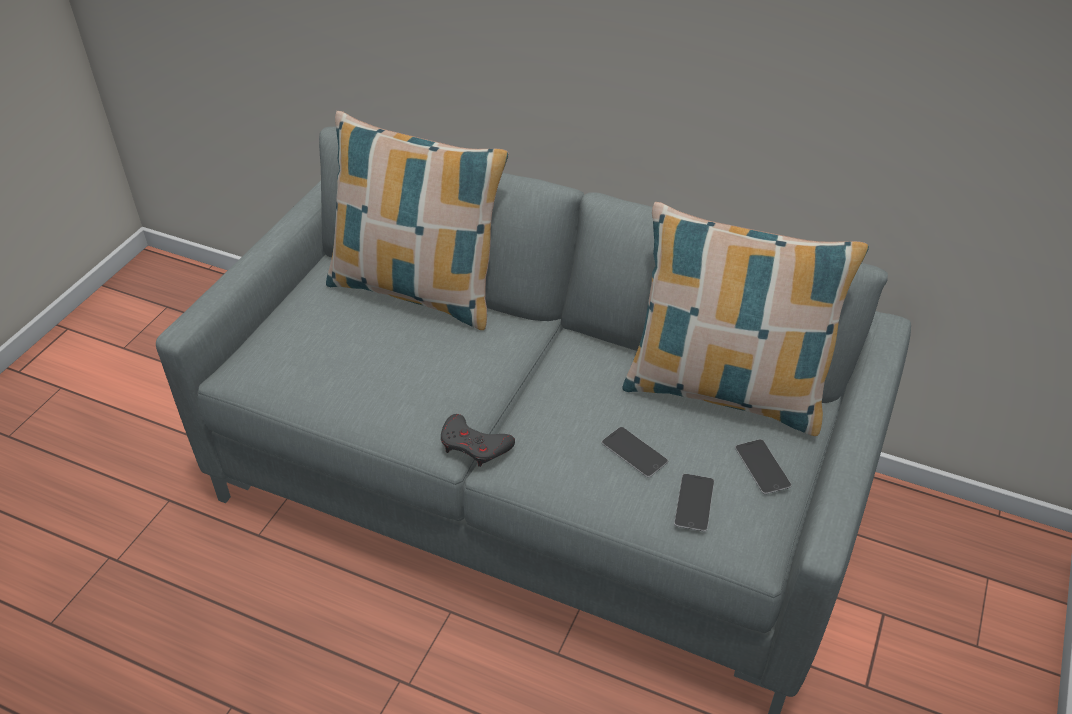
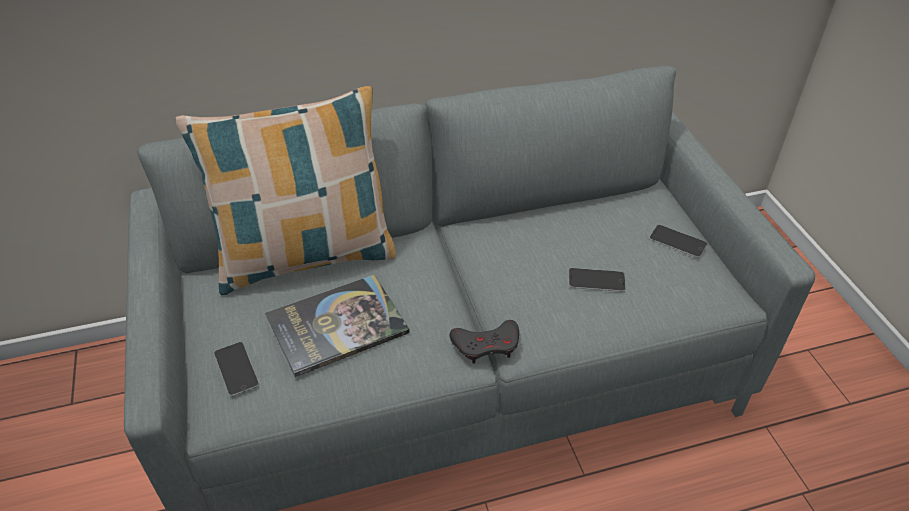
camera: 40 degrees left, 0 degrees up
pillow [622,202,869,436] -> none
phone [674,474,714,532] -> phone moved to [214,342,259,396]
none -> book [265,275,410,377]

